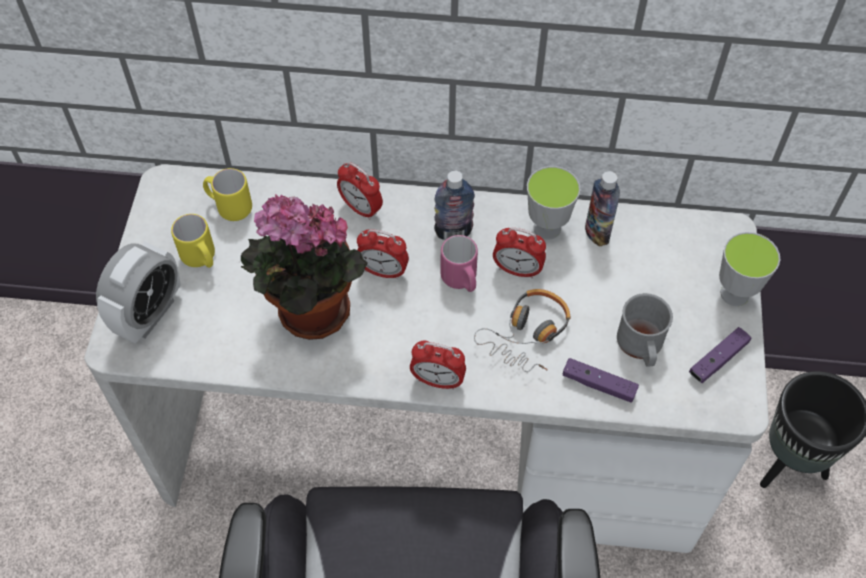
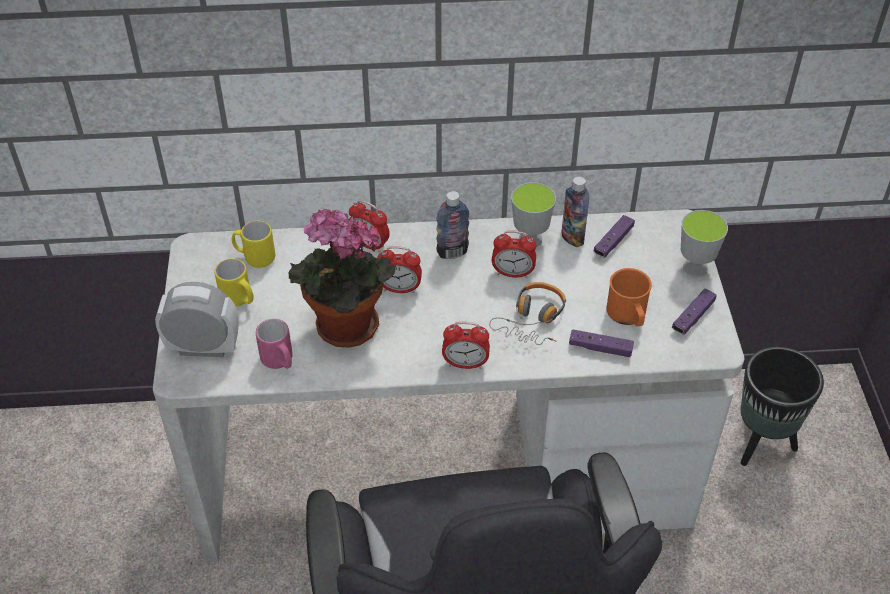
camera: 10 degrees left, 10 degrees down
alarm clock [96,241,181,344] -> alarm clock turned 105 degrees counterclockwise [155,282,238,357]
pink mug [440,235,478,292] -> pink mug moved to [256,319,293,369]
grey mug [617,293,673,367] -> orange mug [606,268,652,327]
none -> purple game controller [593,215,635,257]

